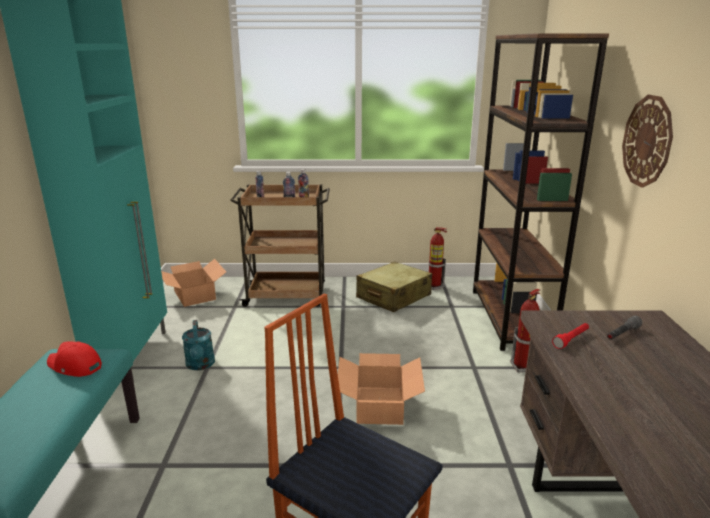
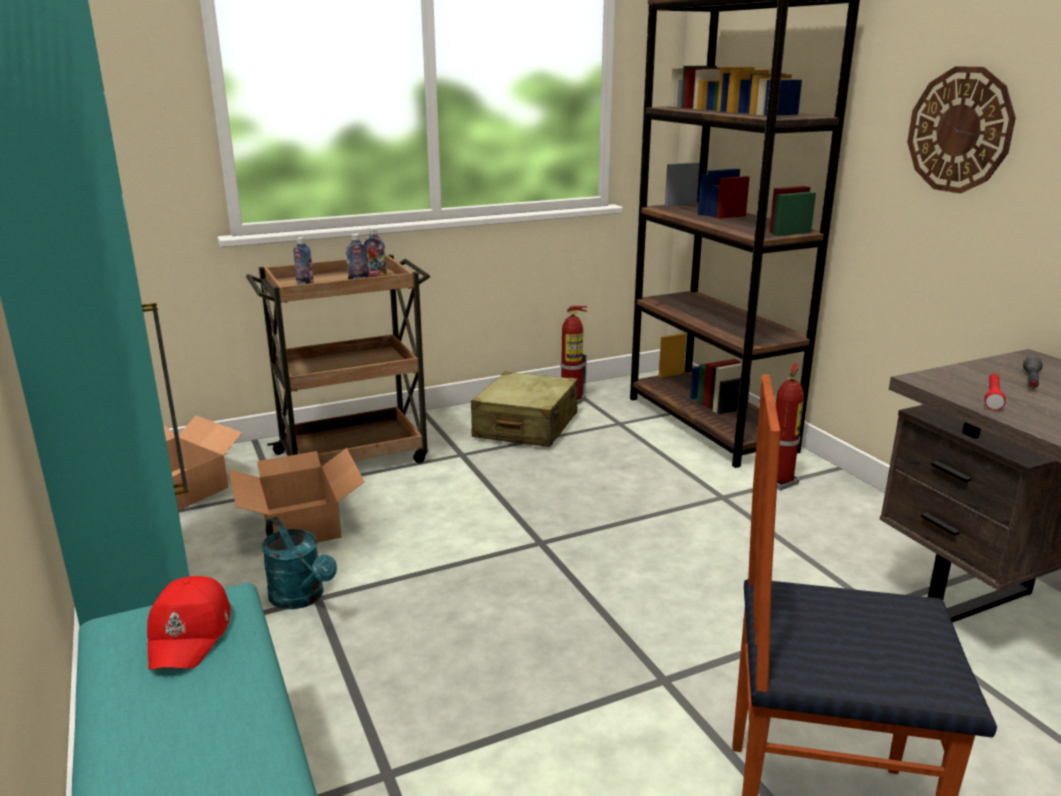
camera: 25 degrees left, 0 degrees up
red cap [47,341,102,377] -> red cap turned 90 degrees counterclockwise [147,576,231,670]
cardboard box [338,353,425,425] -> cardboard box moved to [228,448,365,543]

